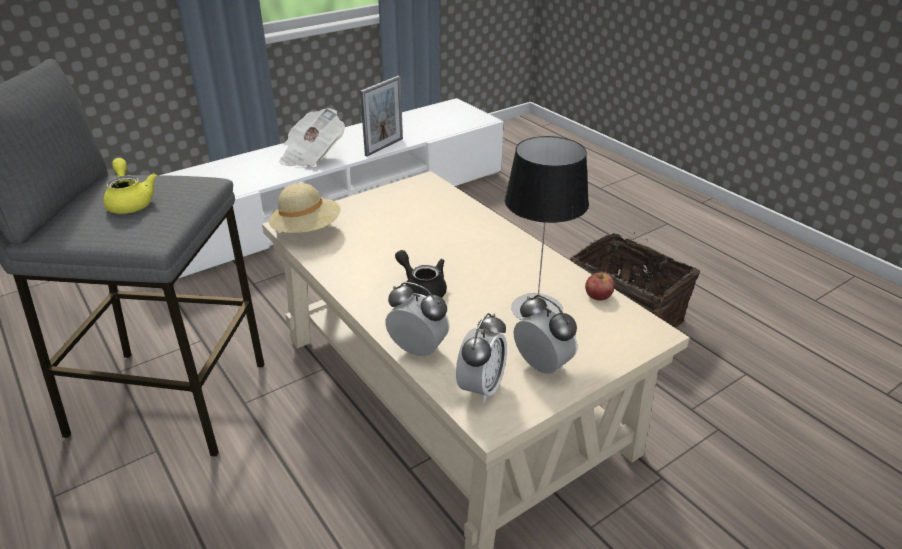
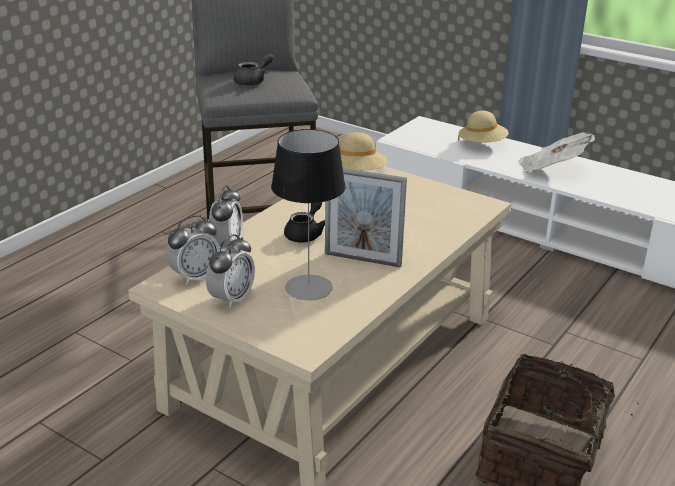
camera: 70 degrees right, 5 degrees down
yellow teapot [103,158,157,214] -> grey teapot [234,53,274,86]
picture frame [360,76,403,157] -> picture frame moved to [325,168,407,268]
alarm clock [456,313,507,403] -> alarm clock turned 45 degrees counterclockwise [166,215,220,286]
apple [585,273,614,300] -> none
none -> beige hat [458,111,509,142]

